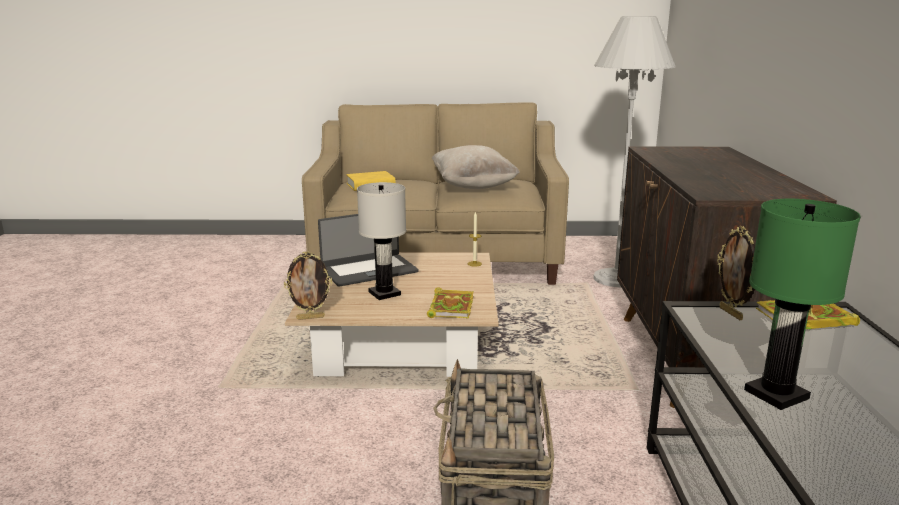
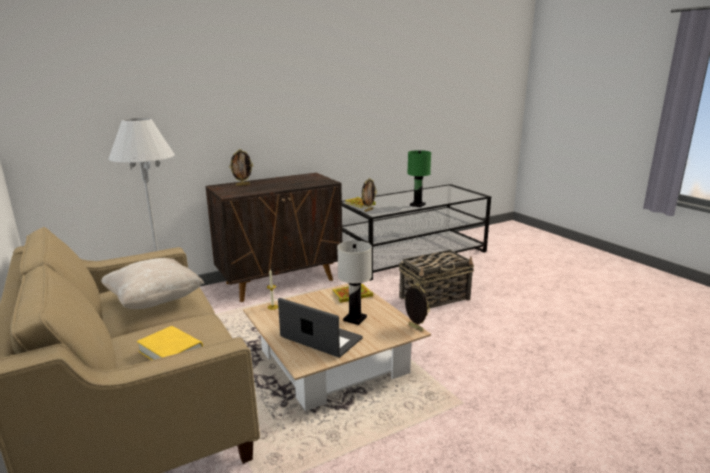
camera: 120 degrees left, 0 degrees up
none -> picture frame [229,149,253,186]

